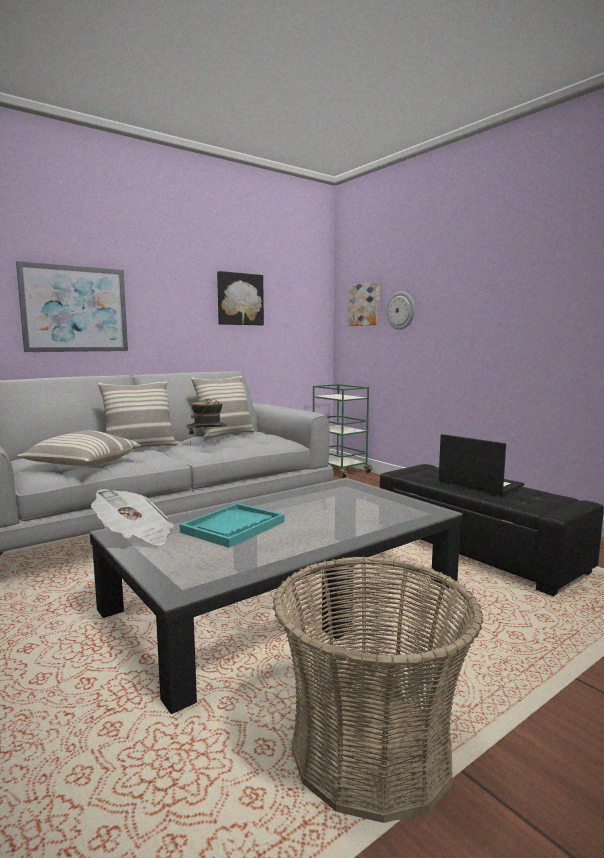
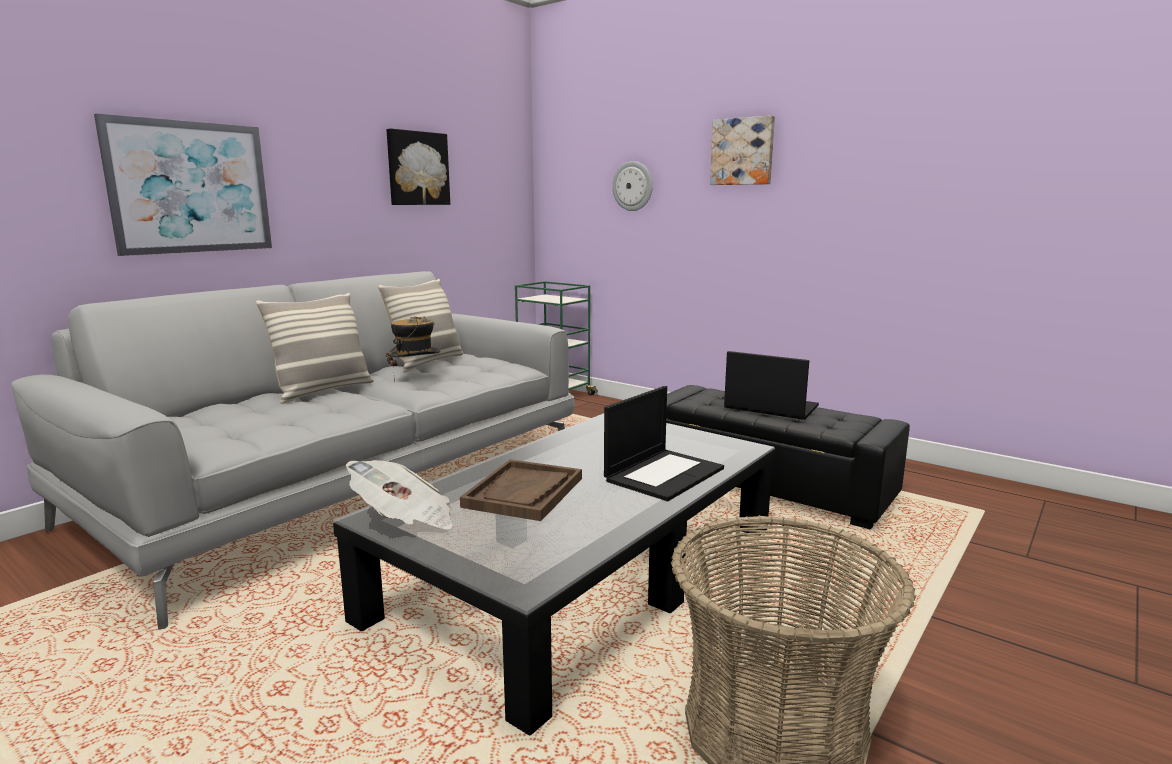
camera: 15 degrees left, 5 degrees up
pillow [17,430,141,466] -> none
turquoise tray [180,503,285,548] -> brown tray [460,459,582,521]
picture [348,282,380,326] -> picture moved to [710,115,775,185]
none -> laptop [604,386,724,501]

